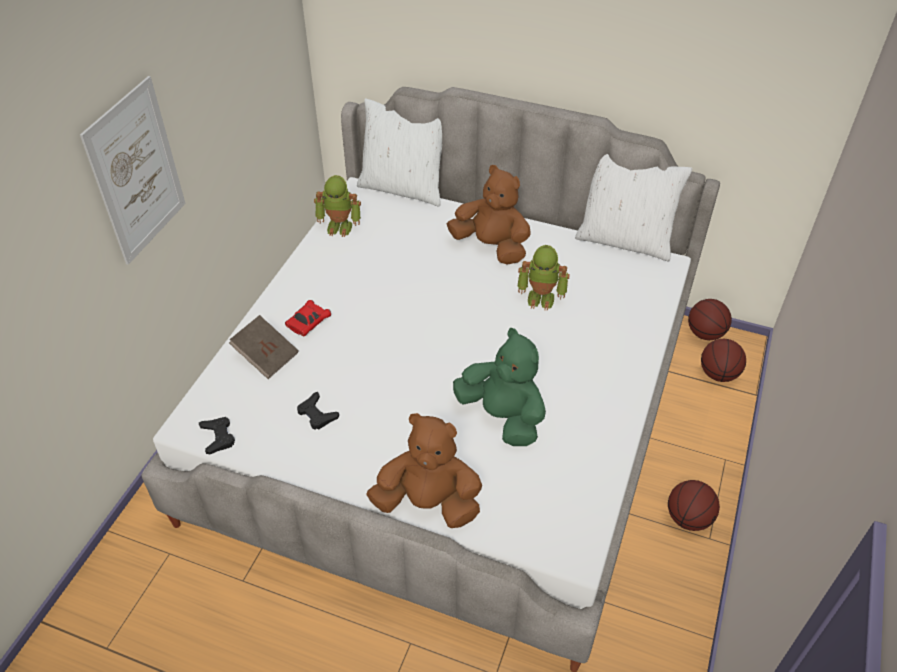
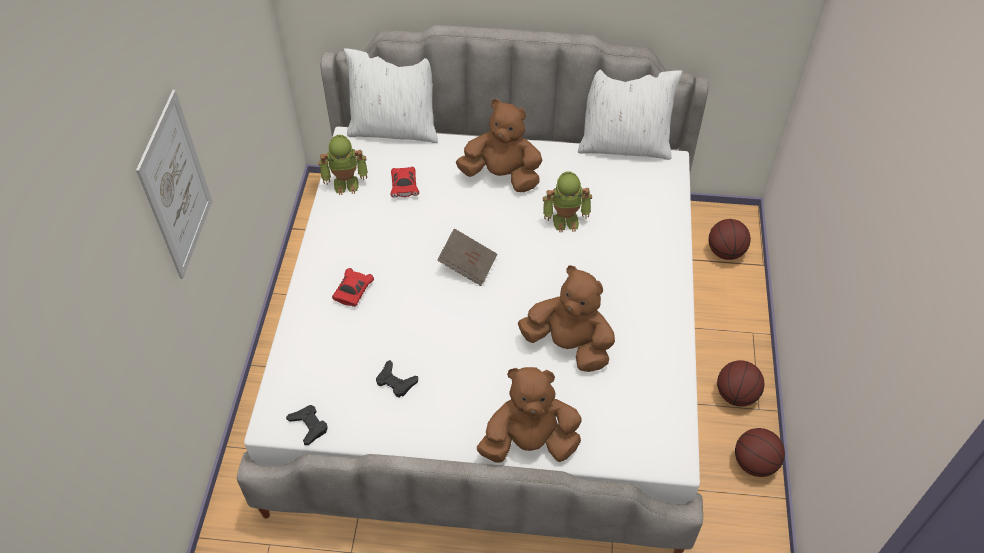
camera: 15 degrees left, 5 degrees up
brown book [229,315,299,379] -> brown book moved to [437,229,497,286]
green plush toy [453,328,546,446] -> brown plush toy [518,266,615,372]
basketball [688,299,732,340] -> basketball moved to [735,428,785,477]
none -> red toy car [390,167,419,198]

